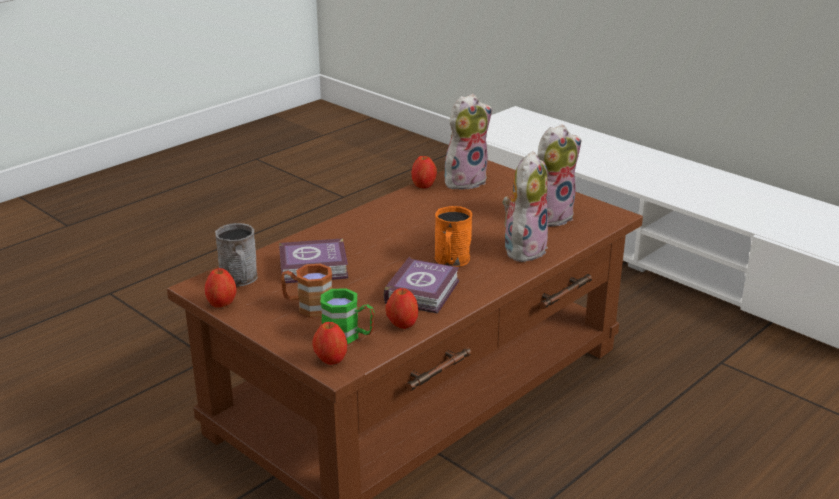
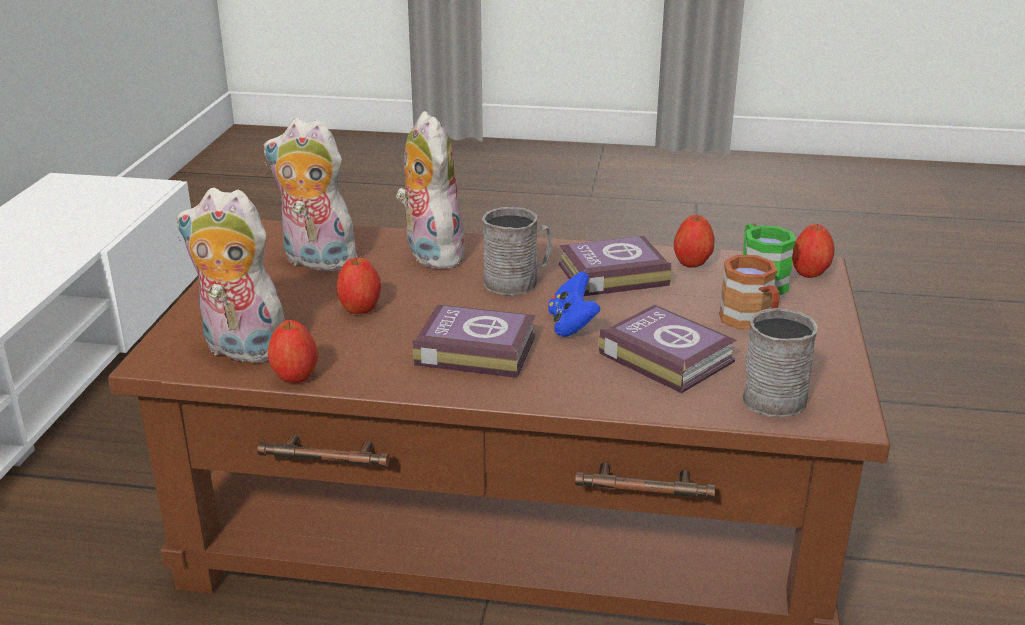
camera: 125 degrees left, 0 degrees up
apple [205,268,237,308] -> apple moved to [337,258,381,314]
orange mug [435,206,472,267] -> grey mug [482,207,552,296]
plush toy [502,151,548,262] -> plush toy turned 75 degrees clockwise [396,111,467,269]
none -> book [413,305,536,378]
none -> blue game controller [548,271,601,337]

